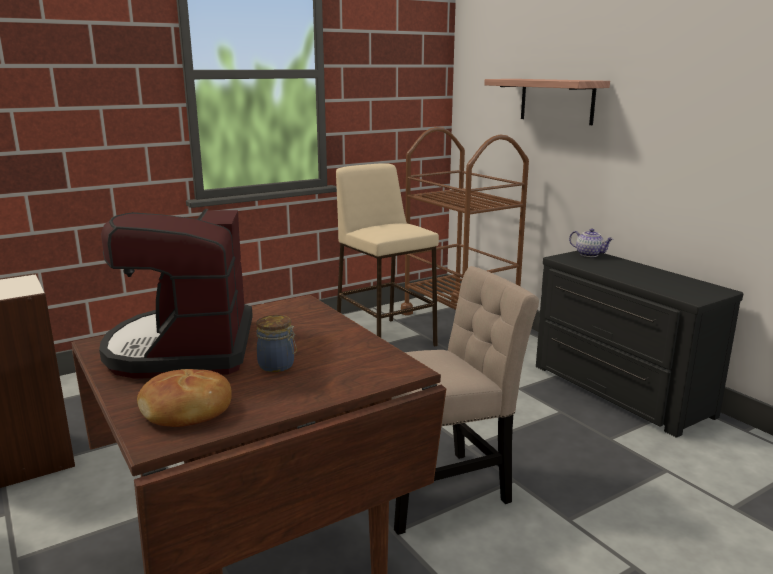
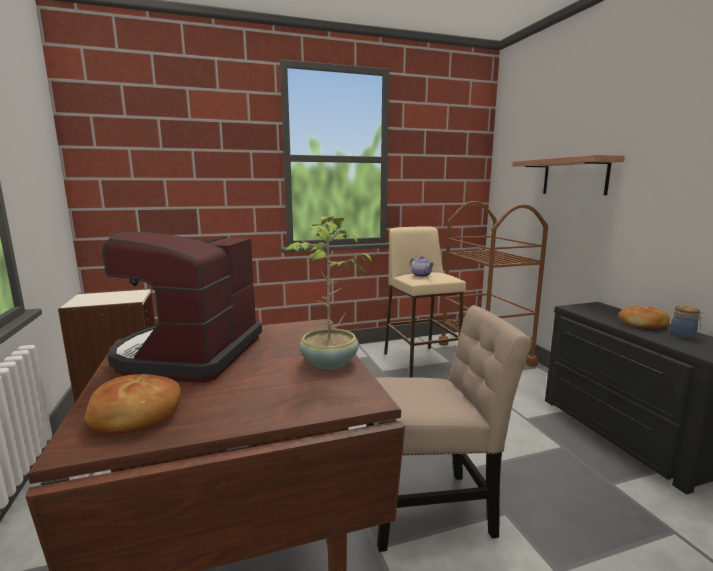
camera: 15 degrees right, 5 degrees down
jar [256,315,297,372] -> jar moved to [670,306,703,339]
teapot [569,229,614,257] -> teapot moved to [410,256,434,277]
none -> potted plant [284,216,372,370]
none -> bread [619,306,670,329]

